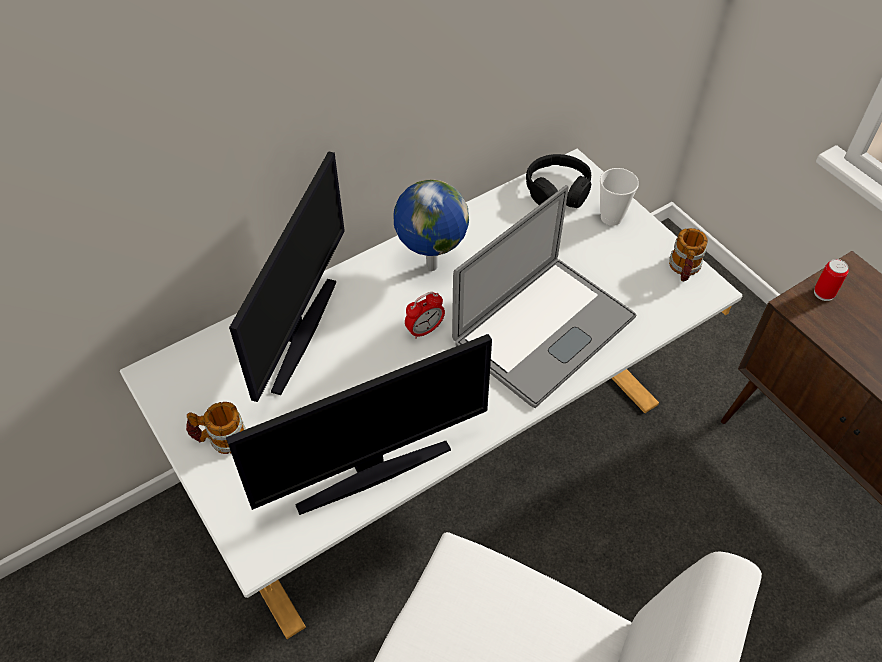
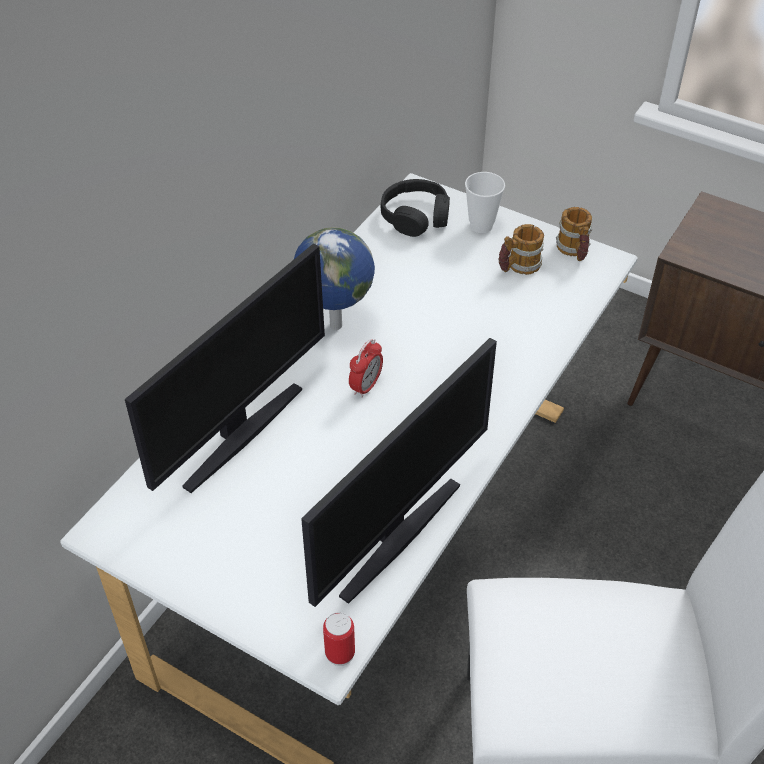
camera: 25 degrees left, 5 degrees down
mug [186,402,246,454] -> mug moved to [498,224,544,275]
monitor [229,151,345,402] -> monitor turned 45 degrees clockwise [125,243,325,493]
laptop [452,185,637,408] -> none
can [814,259,849,301] -> can moved to [323,612,355,666]

